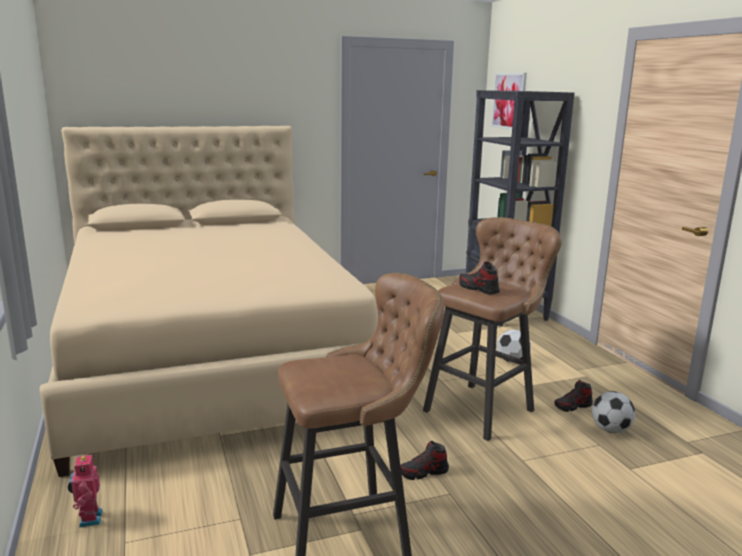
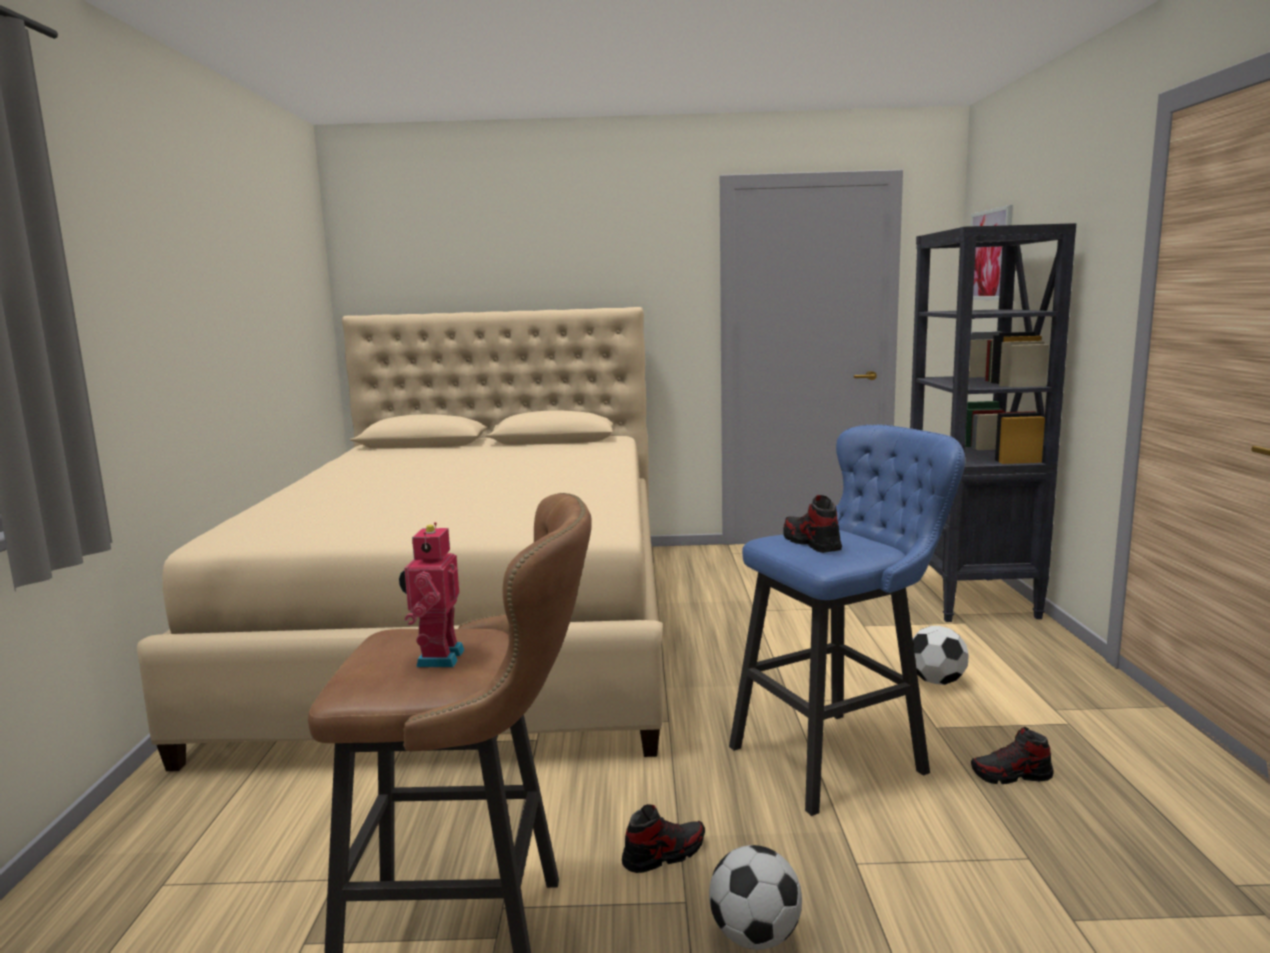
camera: 20 degrees right, 5 degrees down
toy robot [68,453,103,528] -> toy robot moved to [399,522,465,667]
shoe [400,441,449,480] -> shoe turned 150 degrees clockwise [622,804,705,873]
brown stool [423,217,562,441] -> blue stool [729,425,965,816]
football [592,391,635,433] -> football moved to [709,845,802,950]

